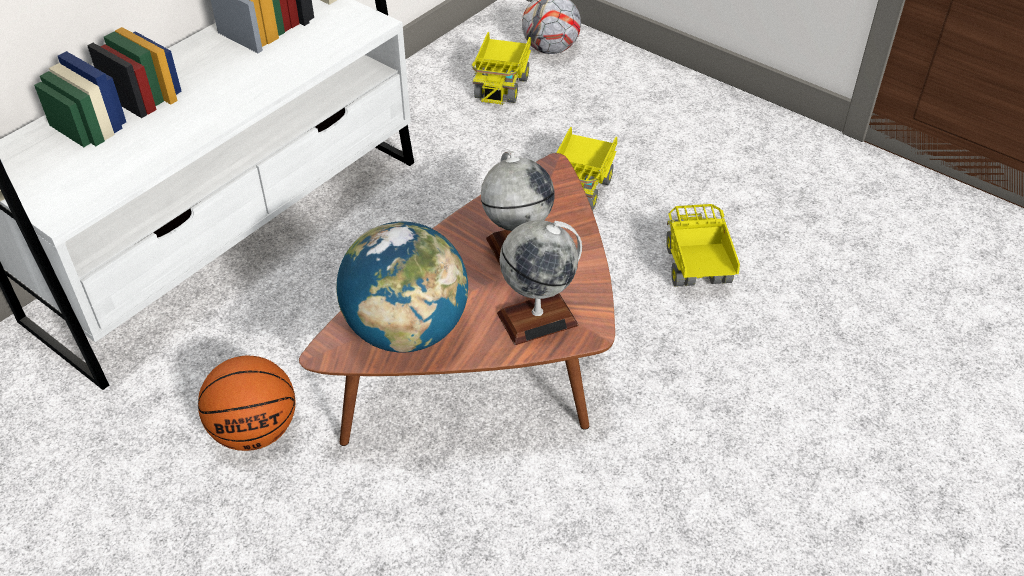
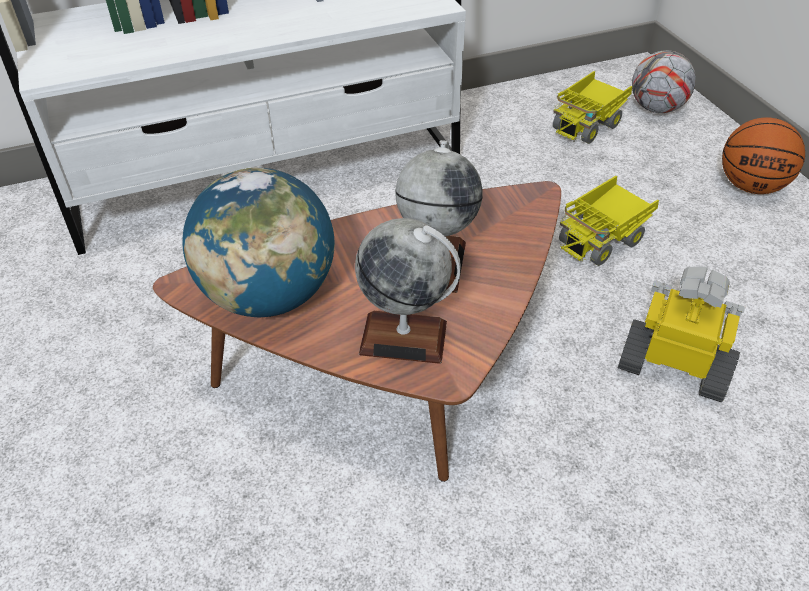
camera: 30 degrees right, 0 degrees up
basketball [198,356,295,451] -> basketball moved to [722,117,805,194]
toy truck [666,204,740,286] -> toy robot [618,267,745,402]

